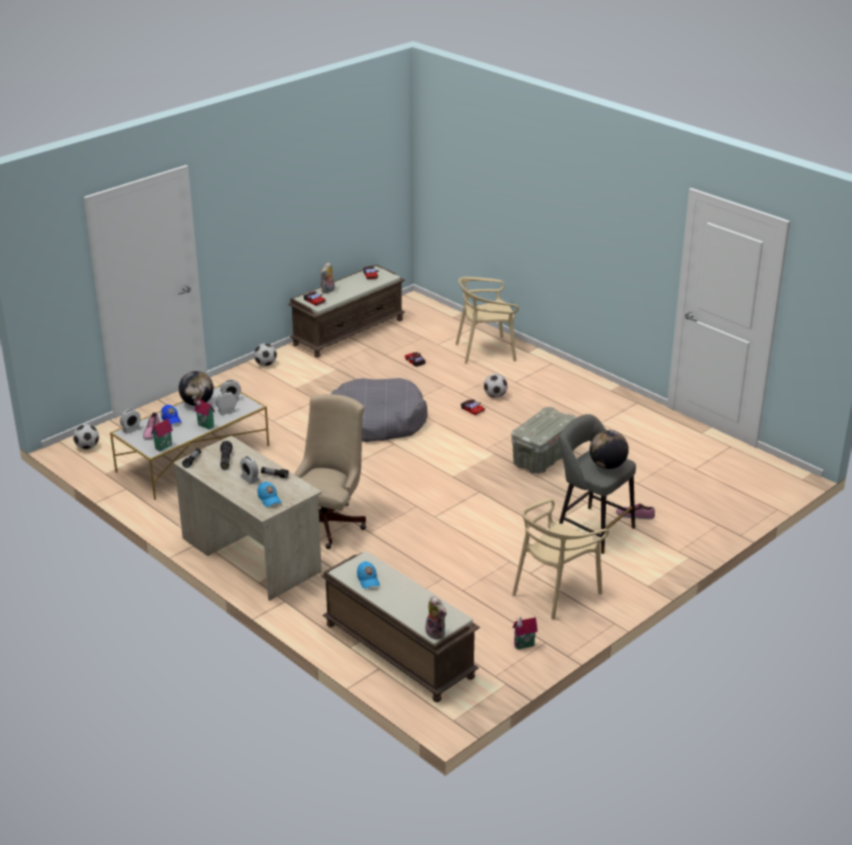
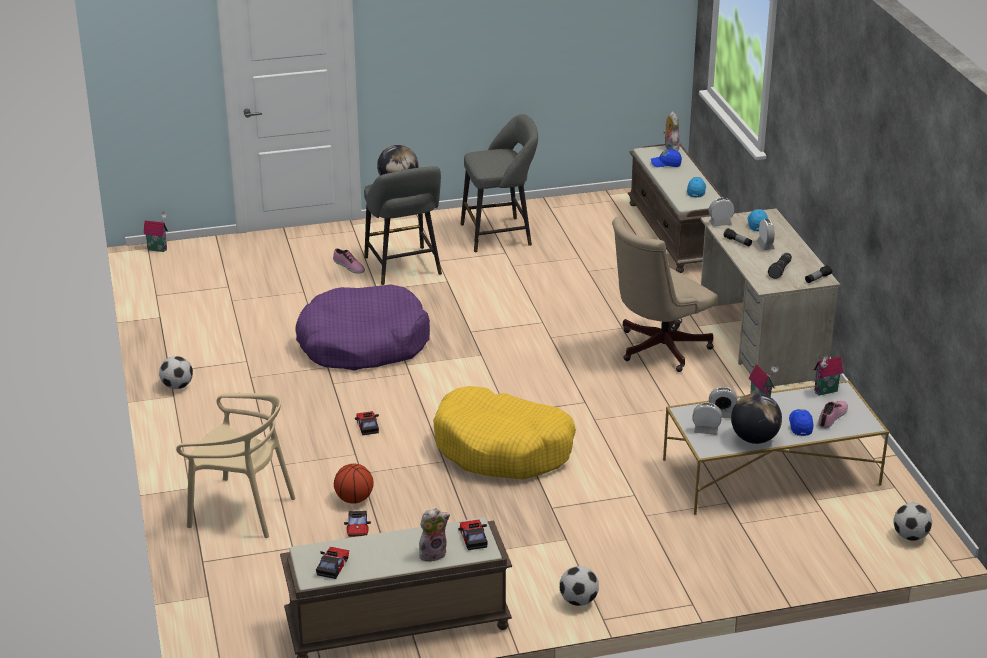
camera: 150 degrees left, 0 degrees up
alarm clock [120,409,141,434] -> alarm clock moved to [709,198,735,226]
grey dog bed [331,378,427,442] -> yellow dog bed [433,386,576,479]
football [484,374,507,398] -> football moved to [159,356,193,389]
grey storage box [511,407,576,474] -> purple dog bed [295,284,430,371]
beige chair [512,499,609,619] -> grey stool [460,114,538,252]
toy house [513,617,538,650] -> toy house moved to [144,212,168,252]
none -> basketball [334,464,374,504]
none -> blue cap [651,149,682,167]

